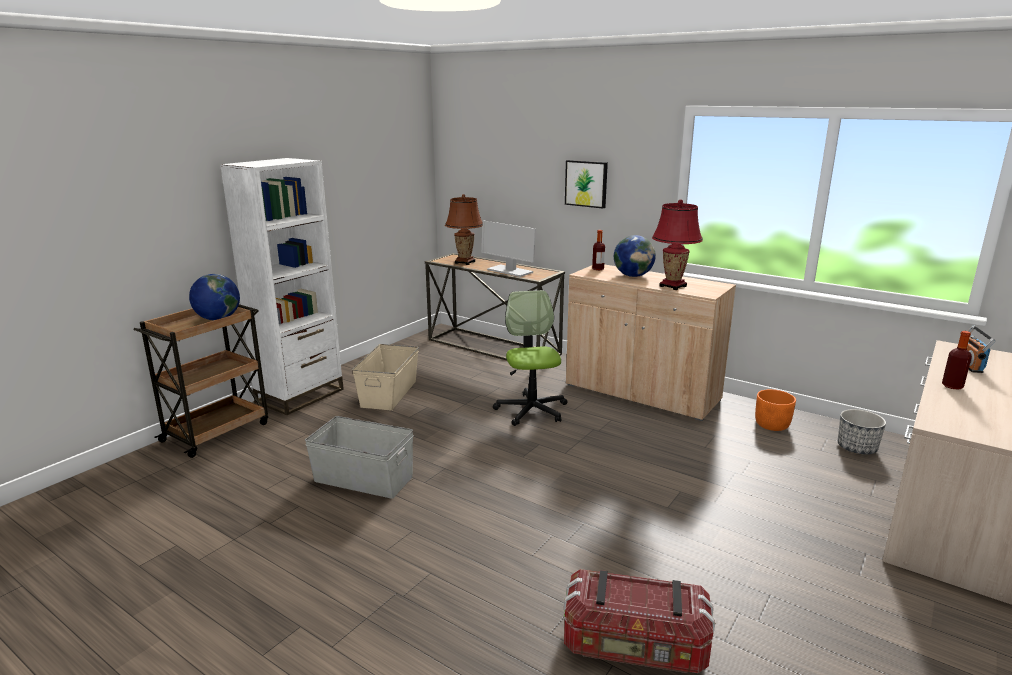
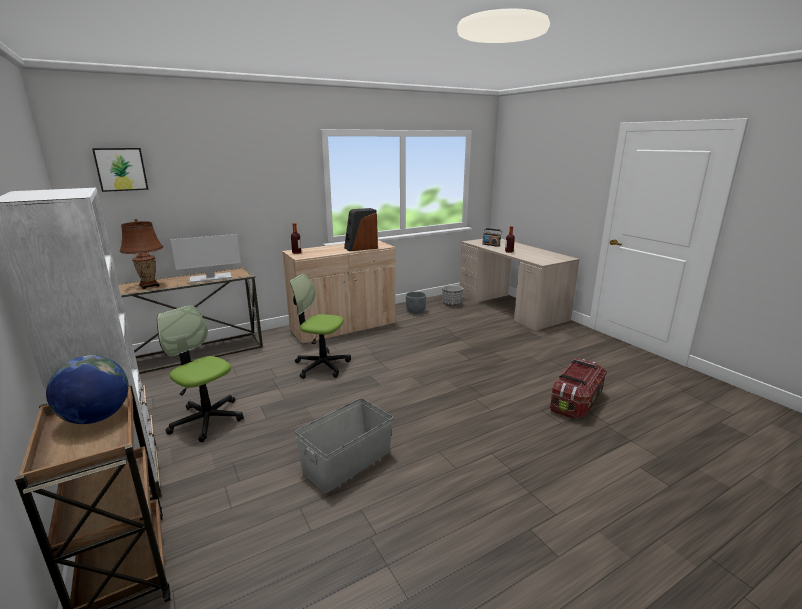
camera: 65 degrees left, 0 degrees up
beige storage box [352,344,419,410] -> office chair [157,305,244,442]
picture [565,160,608,208] -> picture moved to [92,148,148,192]
globe [614,235,656,277] -> none
red table lamp [652,199,703,290] -> speaker [344,208,378,251]
orange planter [755,389,796,431] -> grey planter [406,291,426,314]

